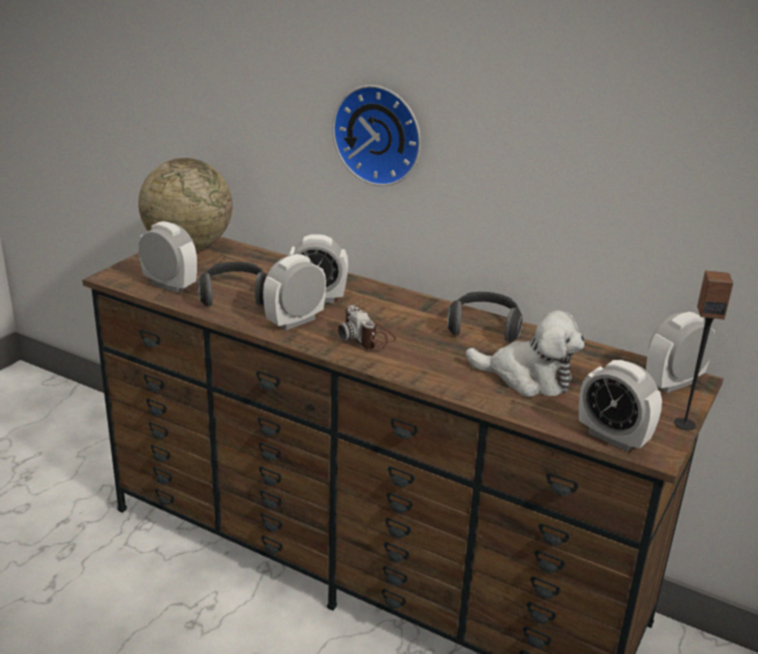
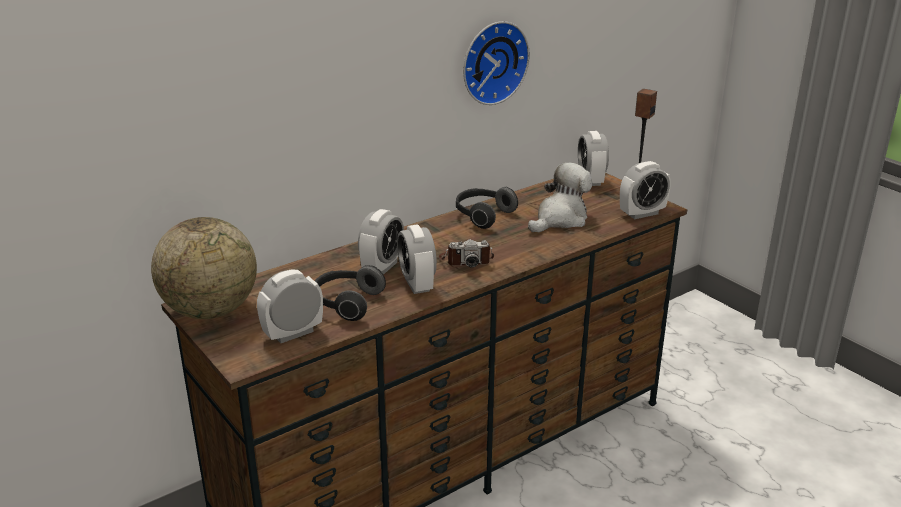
camera: 65 degrees left, 0 degrees up
wall clock [332,85,421,186] -> wall clock moved to [463,21,530,105]

